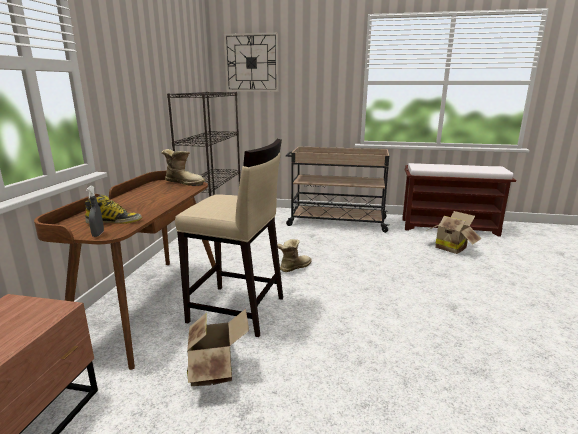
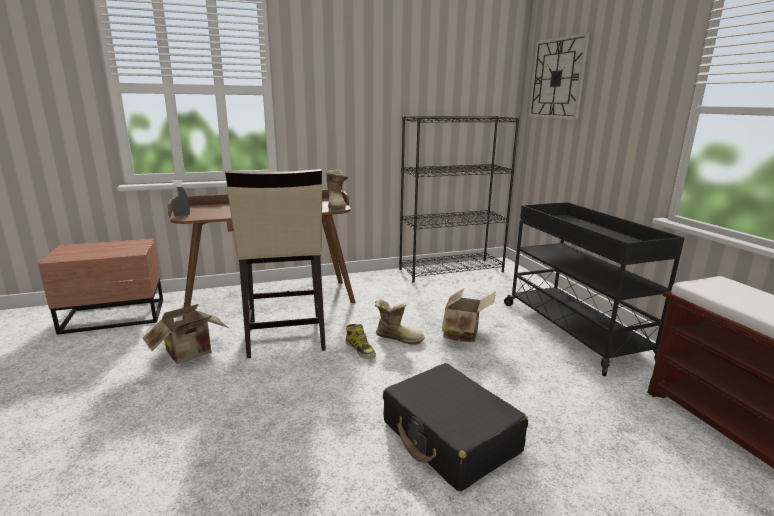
camera: 60 degrees right, 0 degrees up
boot [85,195,142,224] -> boot moved to [345,324,376,359]
beige cart [286,147,389,233] -> black cart [504,202,685,376]
cardboard box [426,211,482,254] -> cardboard box moved to [442,288,496,342]
none -> black suitcase [383,363,528,492]

